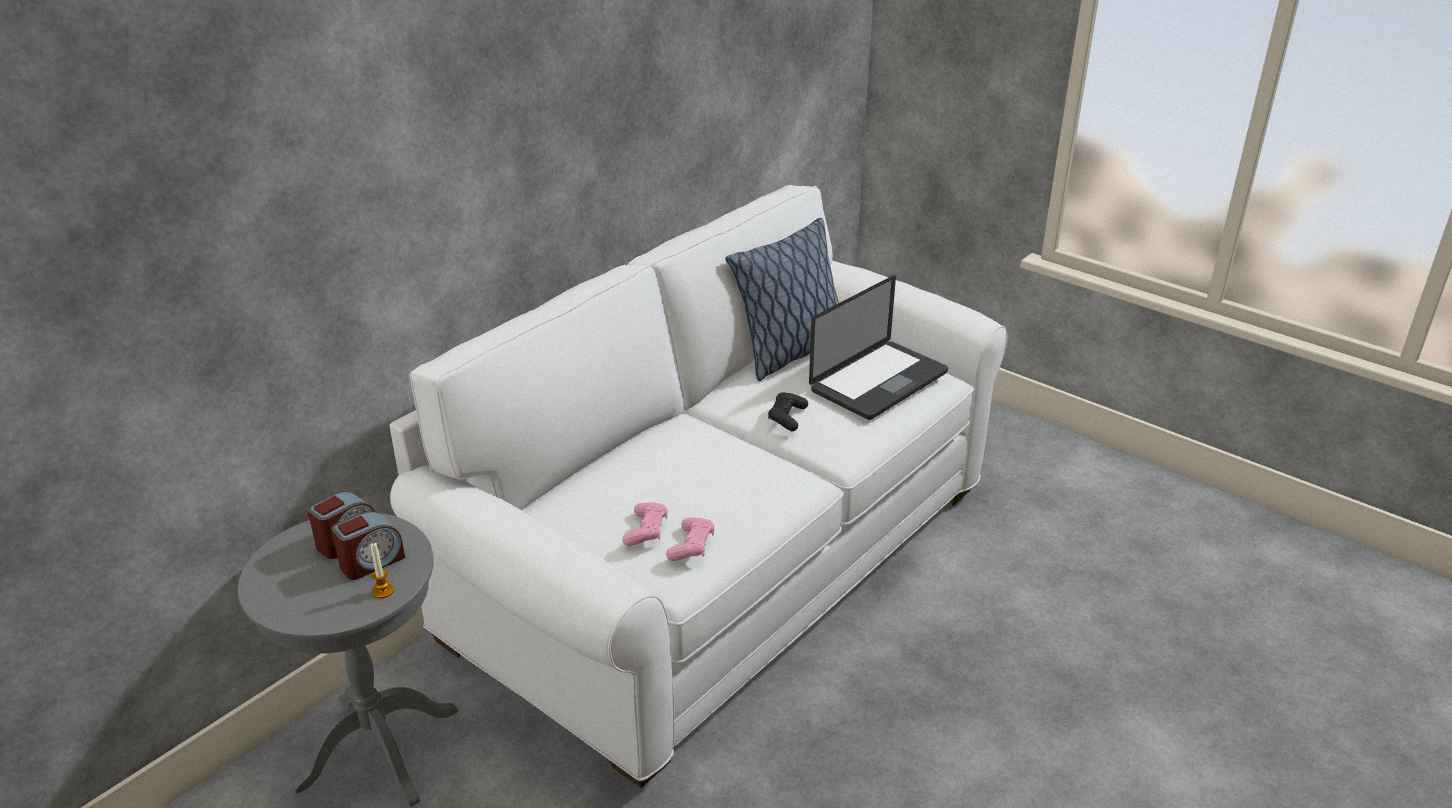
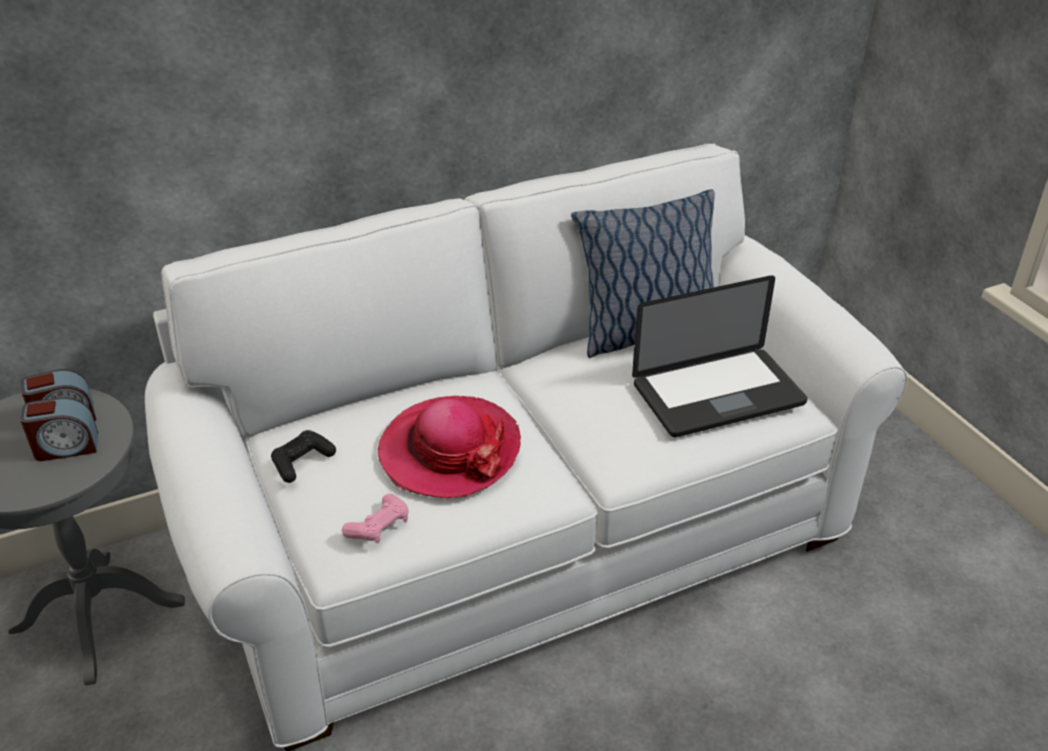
camera: 25 degrees right, 5 degrees up
candle [371,543,394,598] -> none
pink game controller [622,502,668,546] -> none
black game controller [768,392,808,431] -> black game controller moved to [271,430,336,483]
none -> hat [378,396,521,498]

